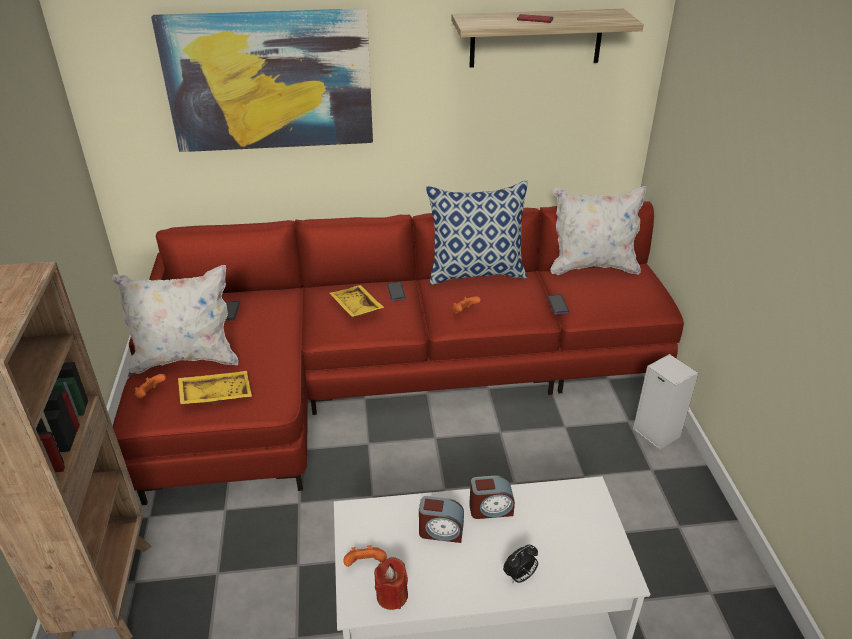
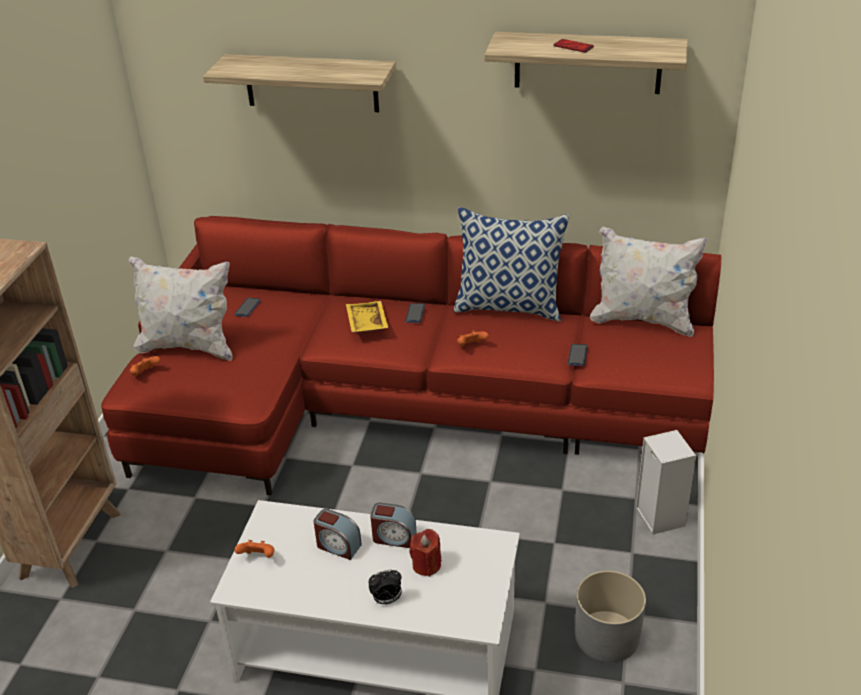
camera: 20 degrees right, 0 degrees up
picture [151,8,373,152] -> shelf [203,54,396,112]
yellow tray [178,371,252,405] -> none
red candle [374,557,408,610] -> red candle moved to [409,529,441,577]
none -> grey planter [575,571,646,662]

